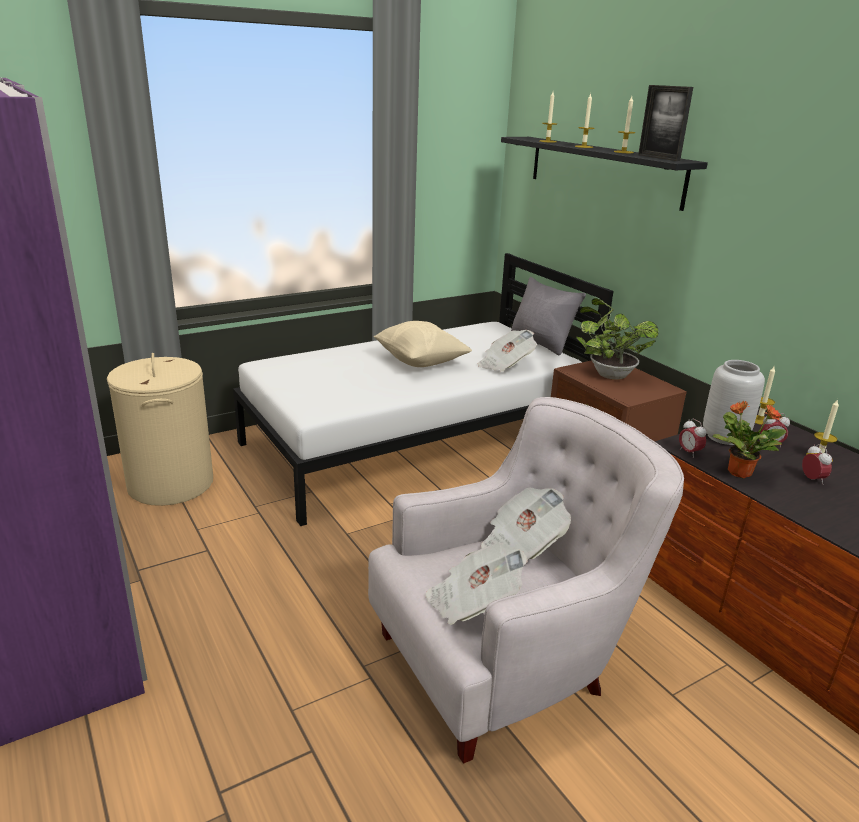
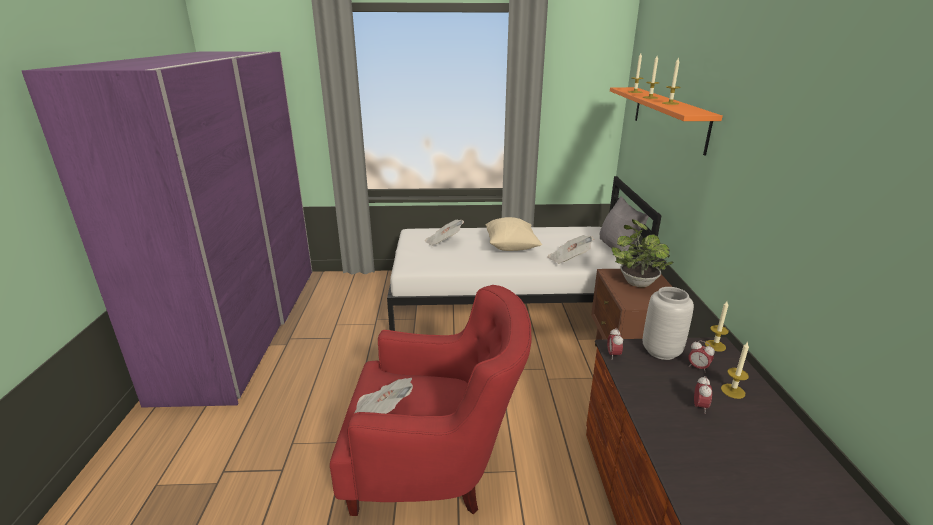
camera: 30 degrees right, 0 degrees up
beige laundry basket [107,353,213,506] -> none
white armchair [368,397,684,764] -> red armchair [330,285,532,516]
newspaper [481,487,571,559] -> newspaper moved to [425,220,464,246]
black shelf [501,137,708,211] -> orange shelf [610,87,723,155]
picture frame [638,85,693,161] -> none
potted plant [713,401,786,478] -> none

